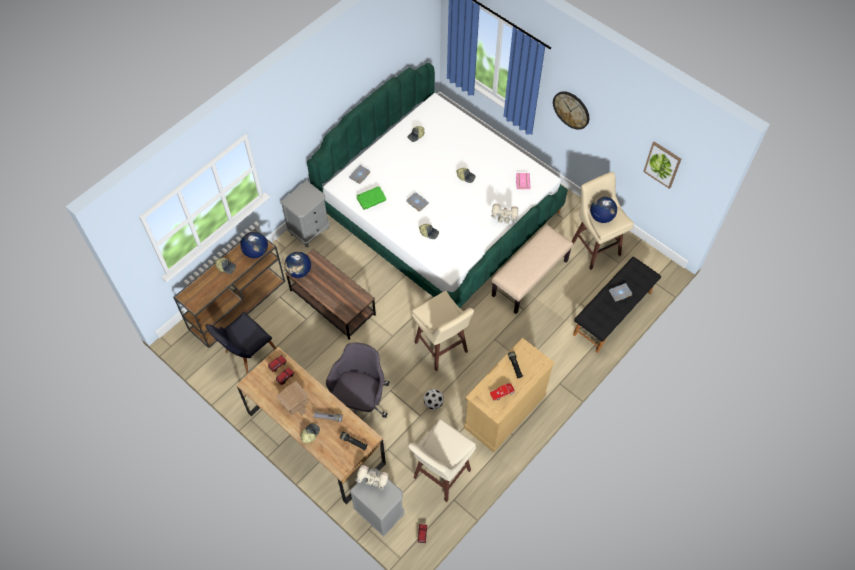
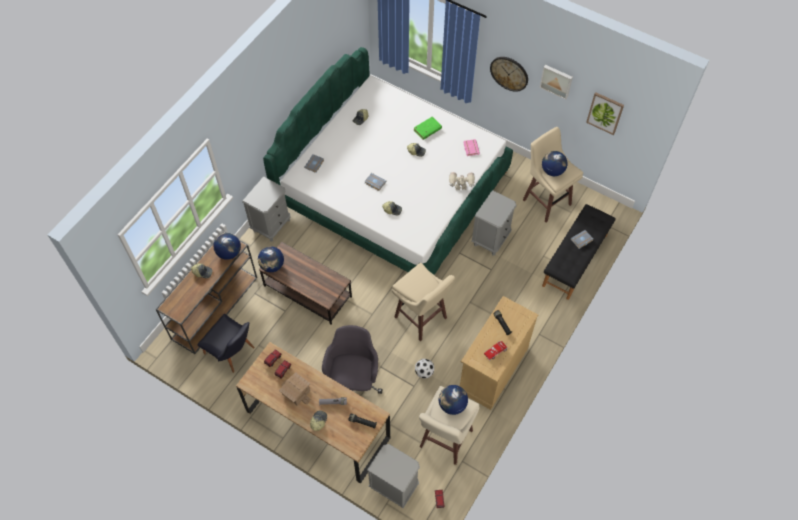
camera: 10 degrees left, 0 degrees up
black chair [206,312,276,373] -> black chair turned 90 degrees counterclockwise [197,314,255,373]
toy robot [355,465,388,490] -> none
green book [356,186,386,210] -> green book moved to [414,117,442,140]
beige bench [492,225,573,314] -> grey nightstand [471,190,517,256]
none -> globe [439,385,468,415]
none -> picture [539,65,573,100]

